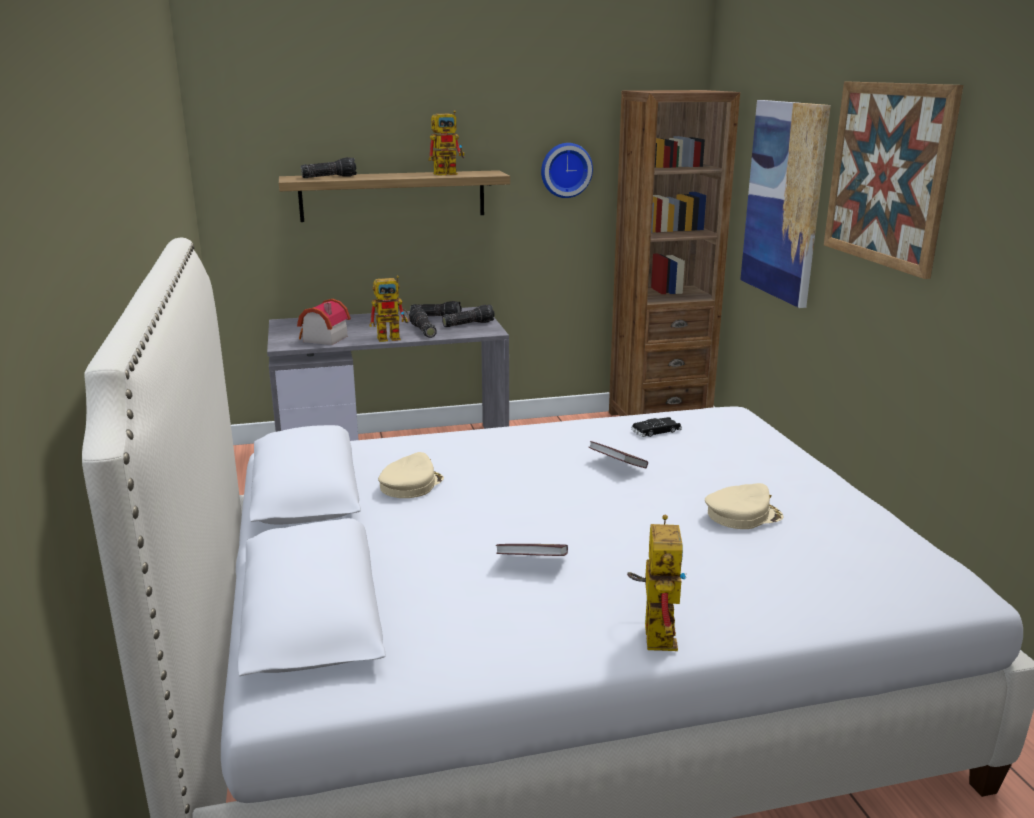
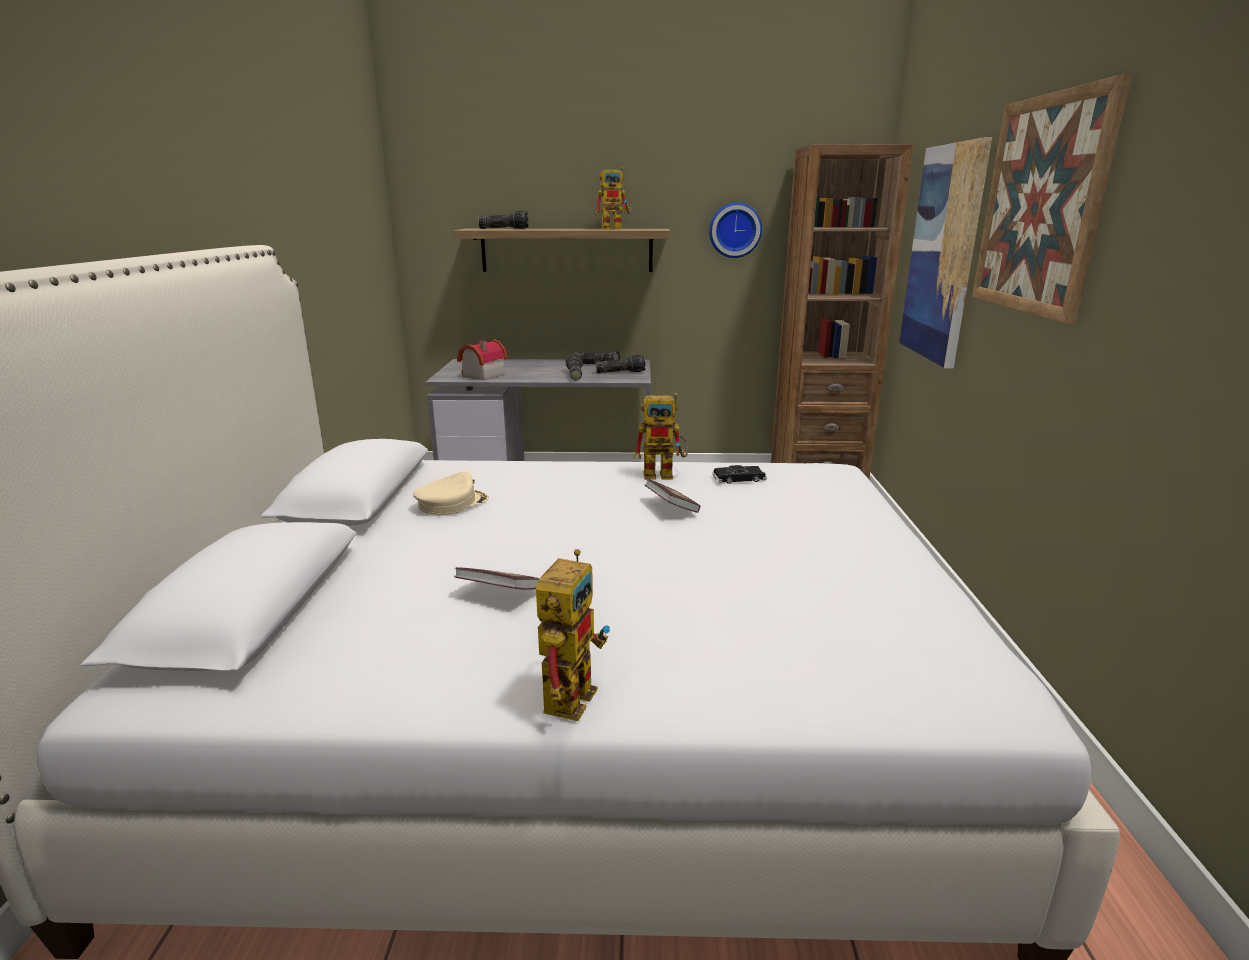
camera: 15 degrees right, 0 degrees up
toy robot [369,276,409,342] -> toy robot moved to [633,393,688,480]
beige cap [705,483,783,529] -> none

